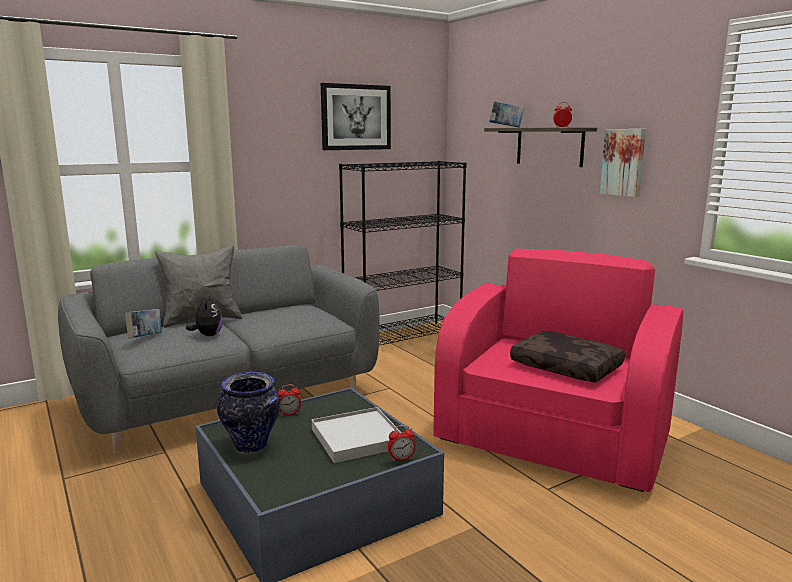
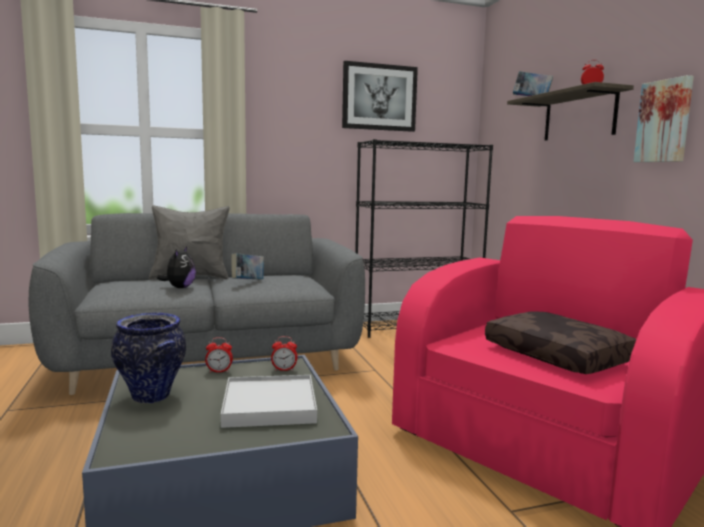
camera: 15 degrees right, 5 degrees down
book [125,309,162,338] -> book moved to [231,253,264,279]
alarm clock [388,425,416,462] -> alarm clock moved to [271,336,298,371]

